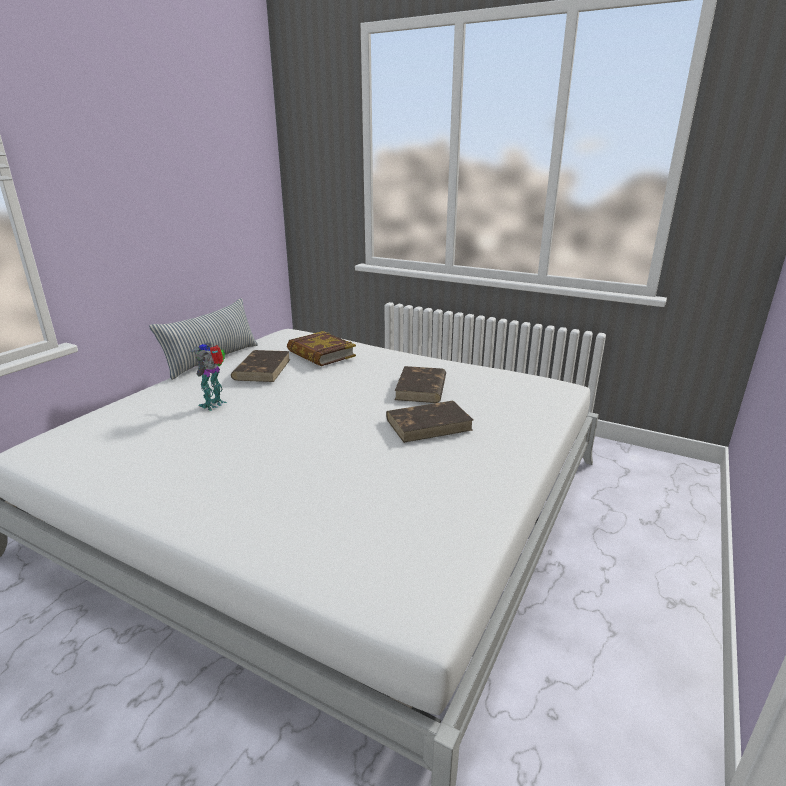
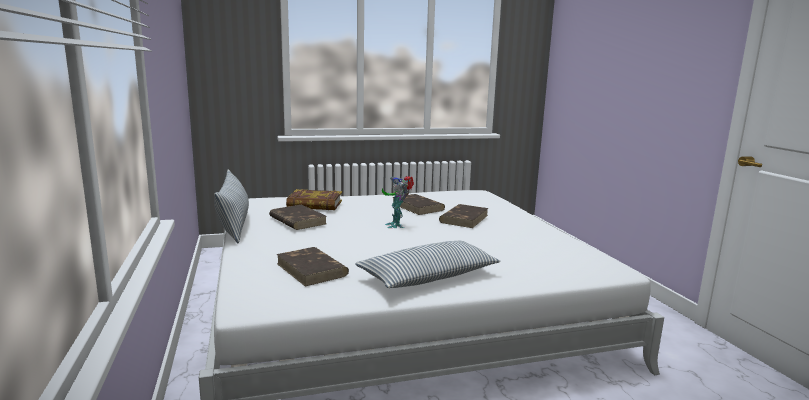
camera: 45 degrees left, 10 degrees down
toy robot [190,342,227,411] -> toy robot moved to [382,176,414,228]
none -> brown book [276,247,349,286]
none -> pillow [355,241,500,288]

